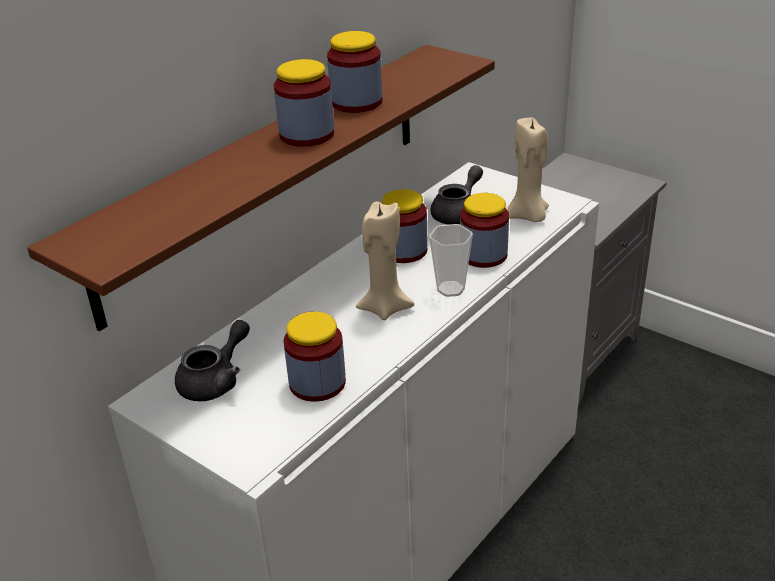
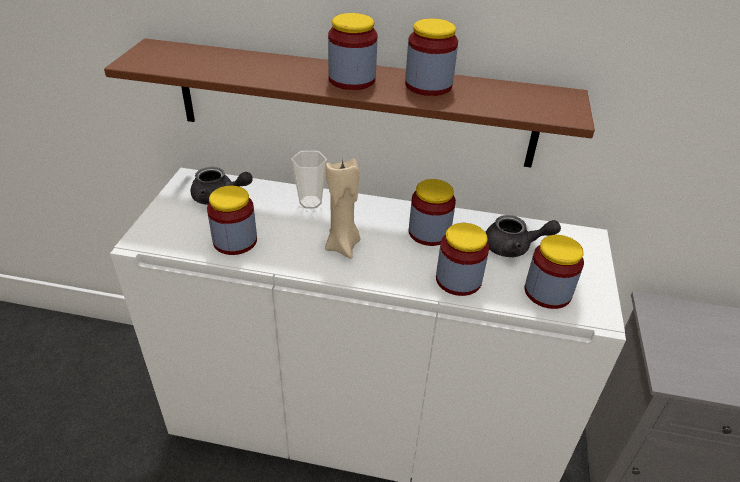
camera: 60 degrees right, 5 degrees up
cup [429,224,473,297] -> cup moved to [291,151,327,209]
beige candle [506,117,549,222] -> jar [524,235,584,309]

